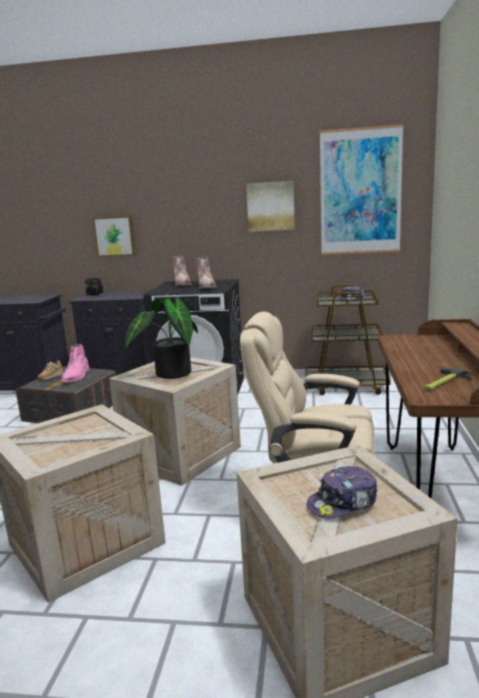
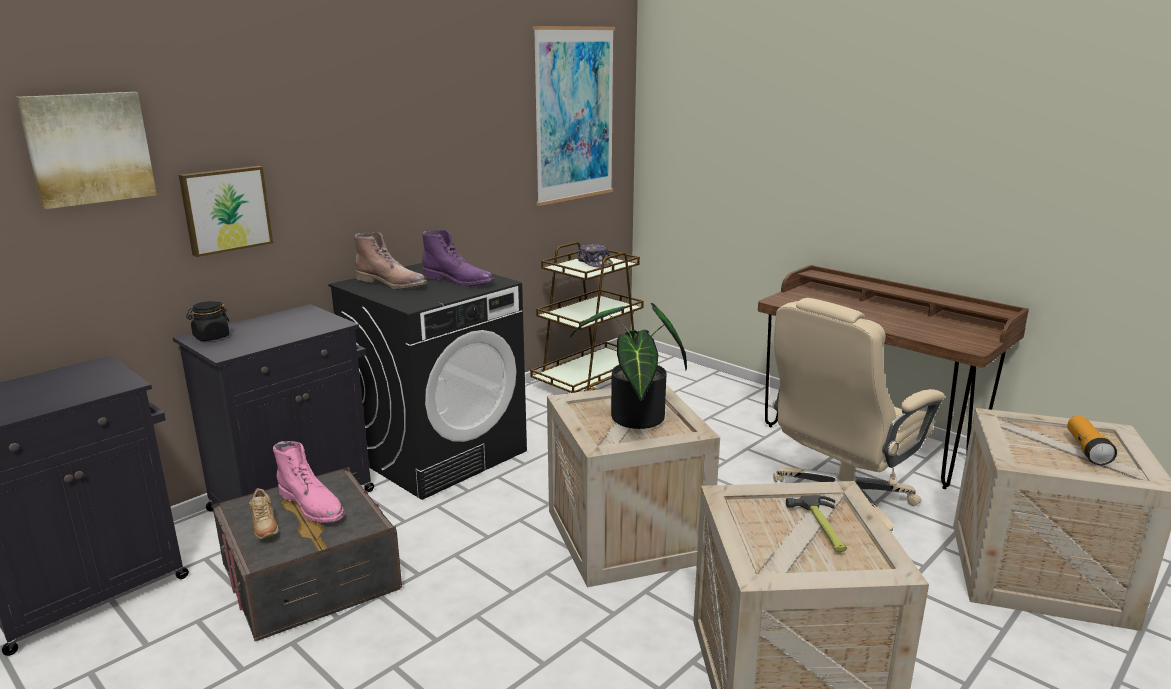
camera: 55 degrees left, 5 degrees up
brown boot [196,257,216,289] -> purple boot [422,230,494,287]
picture [246,181,295,232] -> picture moved to [16,92,157,209]
cap [307,466,377,518] -> flashlight [1067,416,1117,465]
hammer [424,367,471,391] -> hammer moved to [786,495,847,552]

